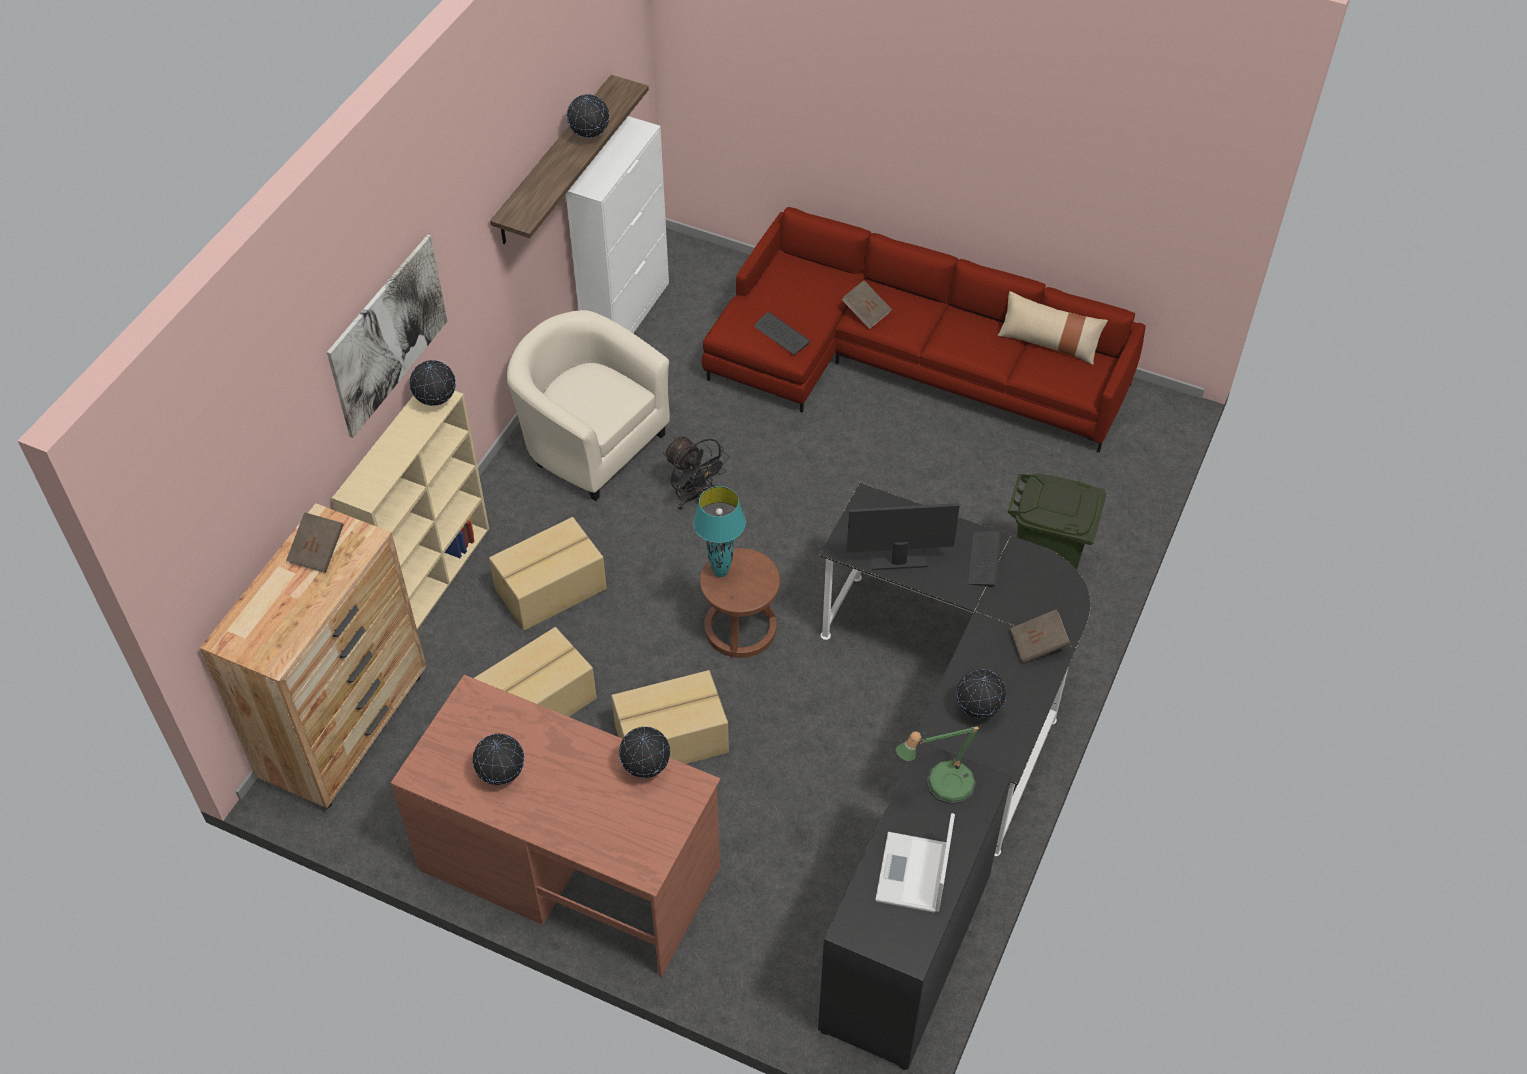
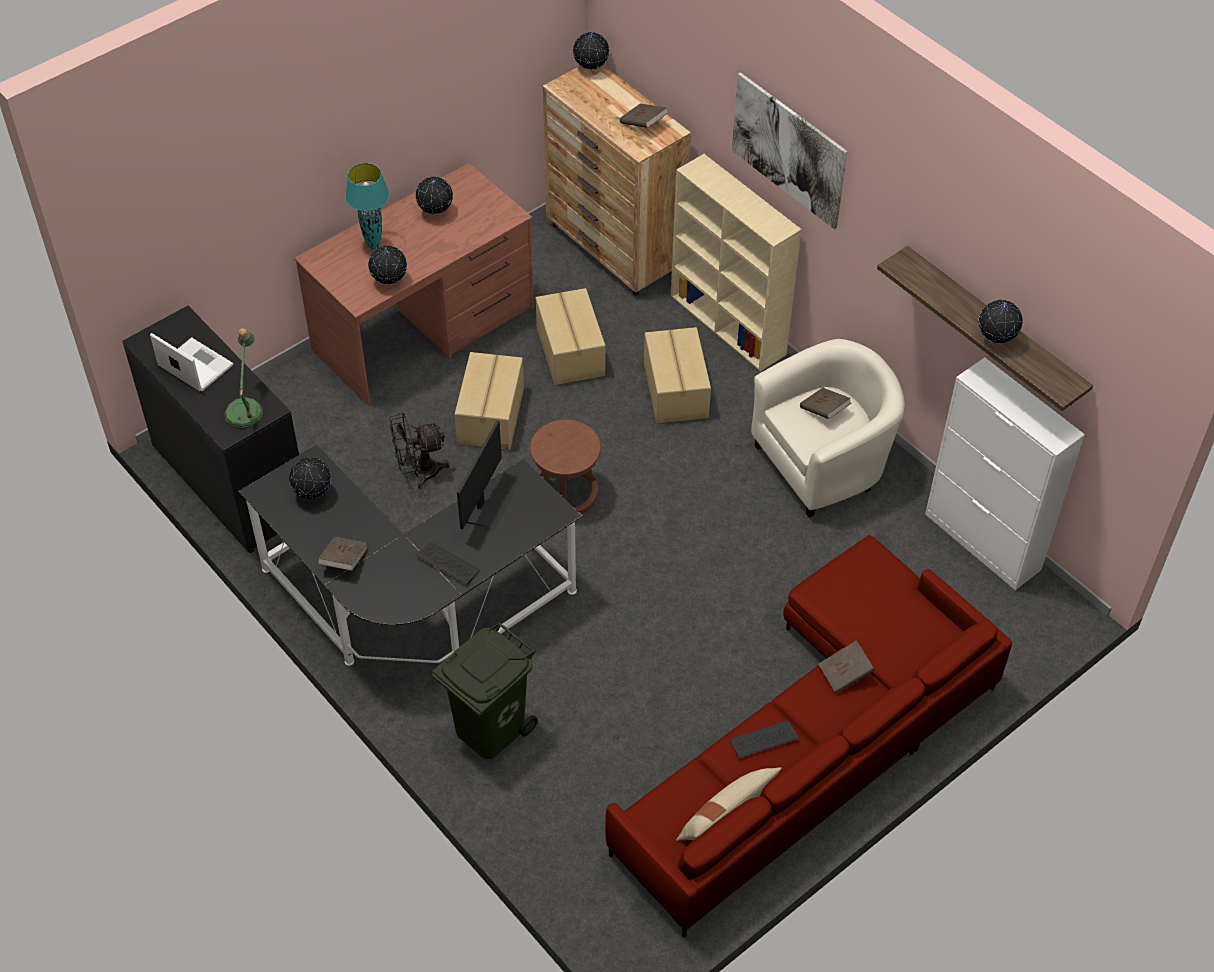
camera: 115 degrees right, 0 degrees up
globe [410,360,456,406] -> globe moved to [573,32,609,70]
black fan [663,436,729,510] -> black fan moved to [389,413,450,489]
turquoise table lamp [693,486,746,577] -> turquoise table lamp moved to [345,163,389,249]
keyboard [754,312,810,355] -> keyboard moved to [730,721,799,758]
none -> brown book [800,387,852,419]

